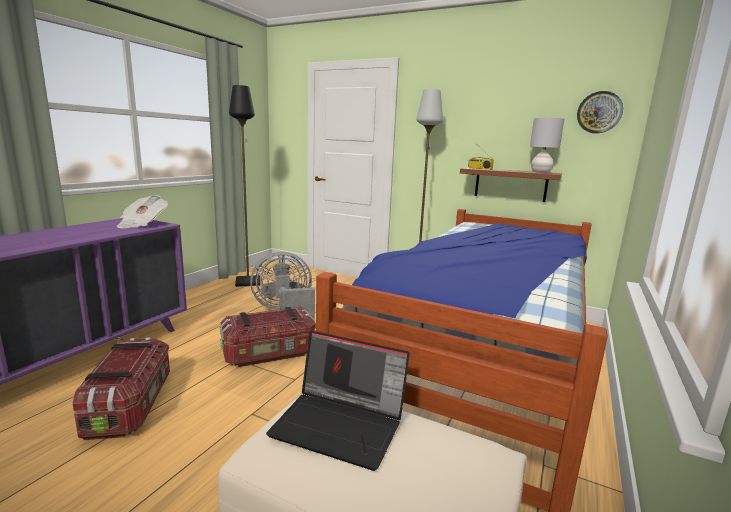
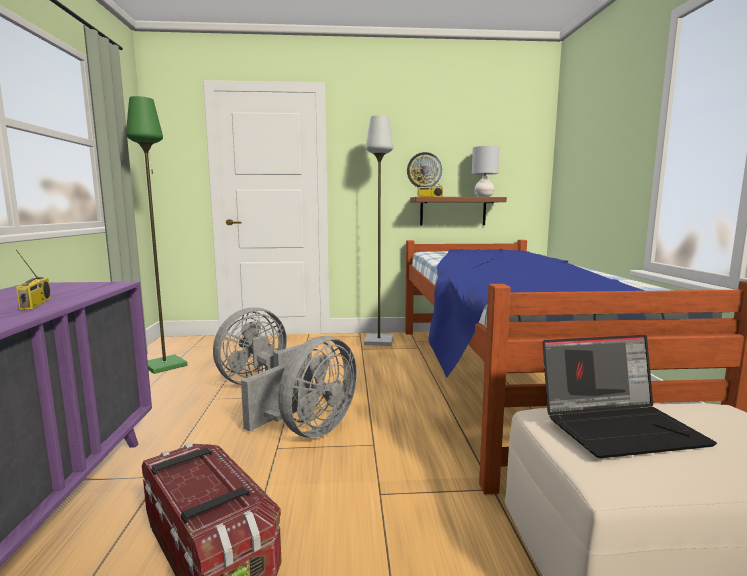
camera: 30 degrees left, 5 degrees down
newspaper [117,195,168,228] -> none
storage box [220,307,316,367] -> grey fan [241,336,357,438]
black floor lamp [229,85,260,287] -> green floor lamp [126,96,187,374]
wall clock [577,91,623,133] -> wall clock moved to [407,152,442,188]
none -> radio [16,250,51,310]

